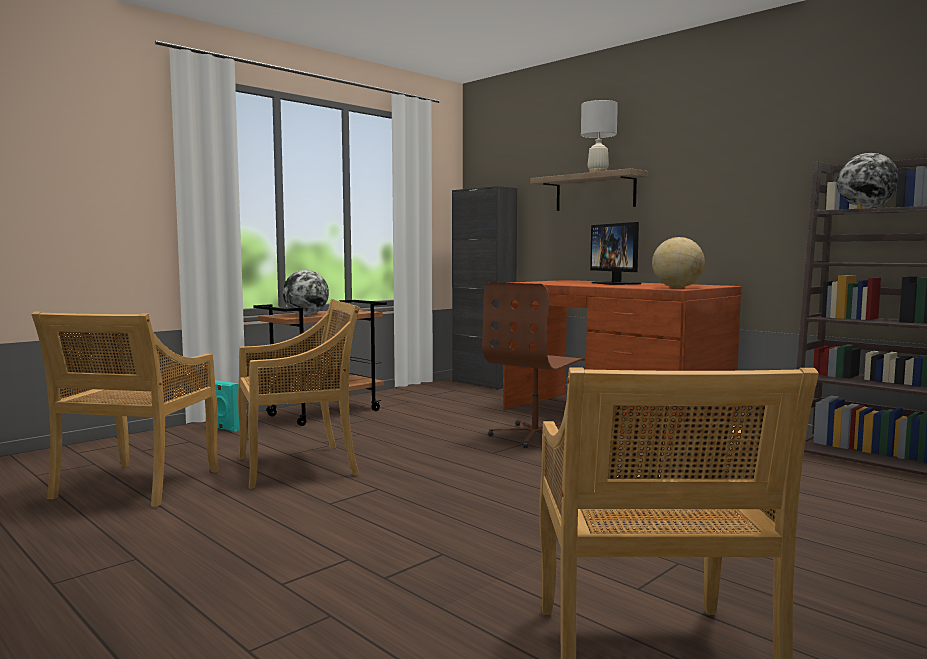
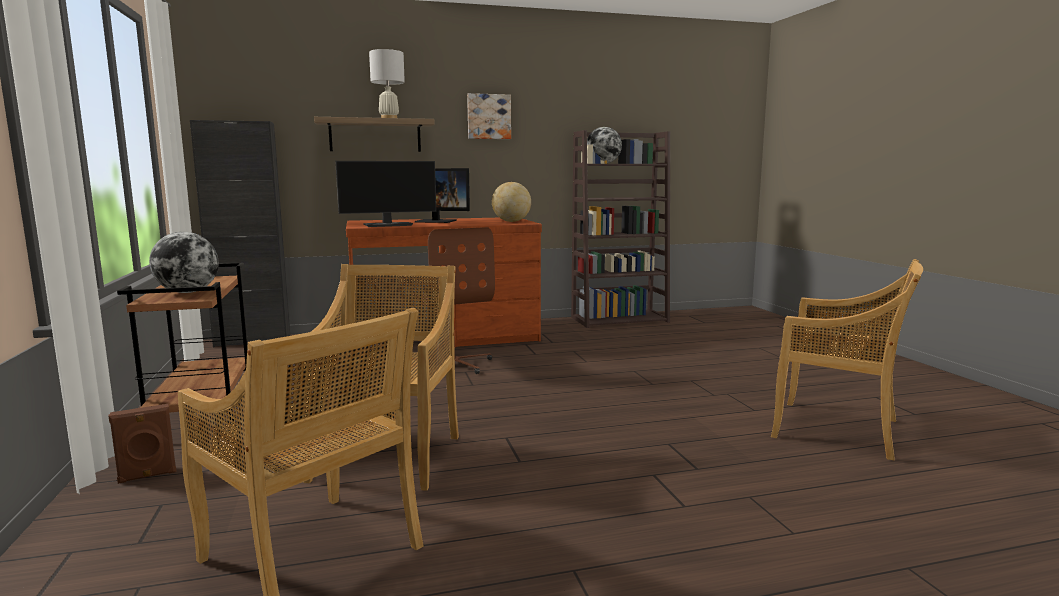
camera: 60 degrees left, 5 degrees up
turquoise speaker [215,380,239,432] -> brown speaker [109,404,177,484]
none -> monitor [335,161,436,227]
none -> picture [467,93,511,139]

